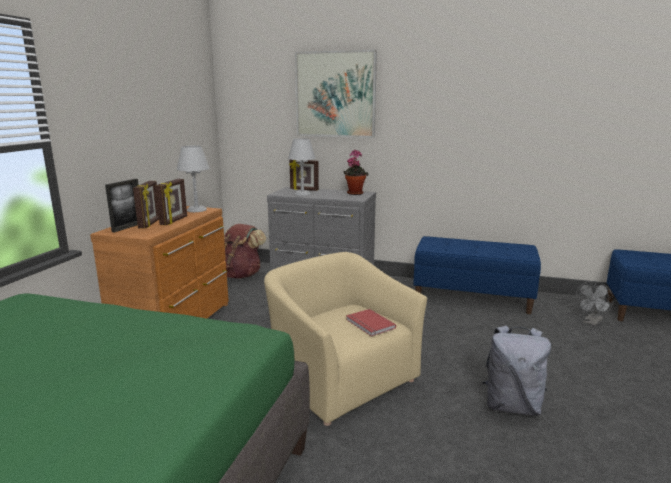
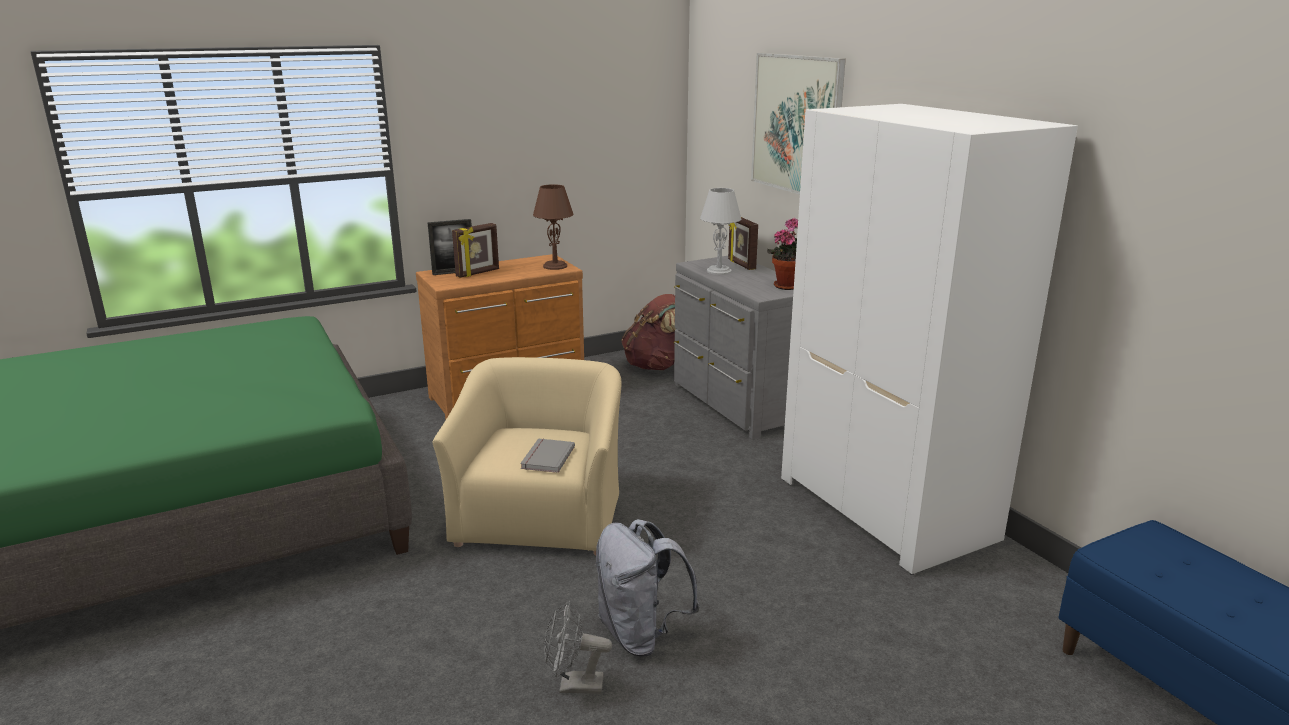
camera: 45 degrees right, 5 degrees up
picture frame [155,179,187,225] -> none
grey table lamp [177,146,210,212] -> brown table lamp [533,184,573,270]
red book [346,309,396,336] -> grey book [520,438,575,473]
blue bench [413,236,541,314] -> white wardrobe [781,104,1078,575]
grey fan [575,281,613,326] -> grey fan moved to [544,600,612,694]

